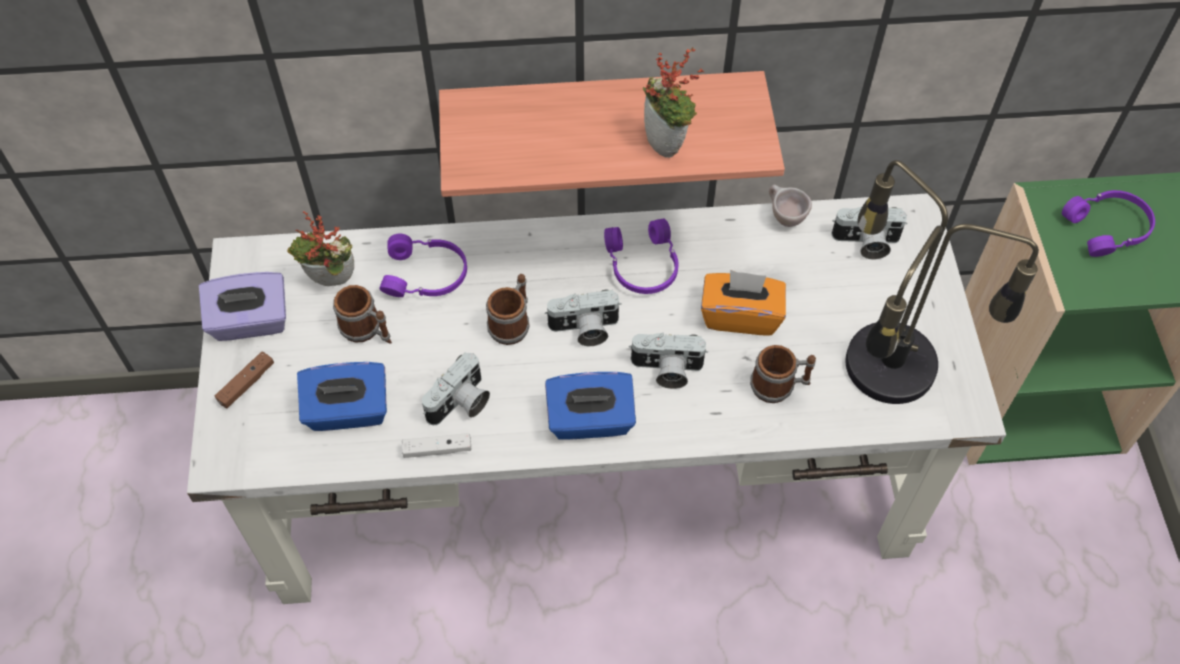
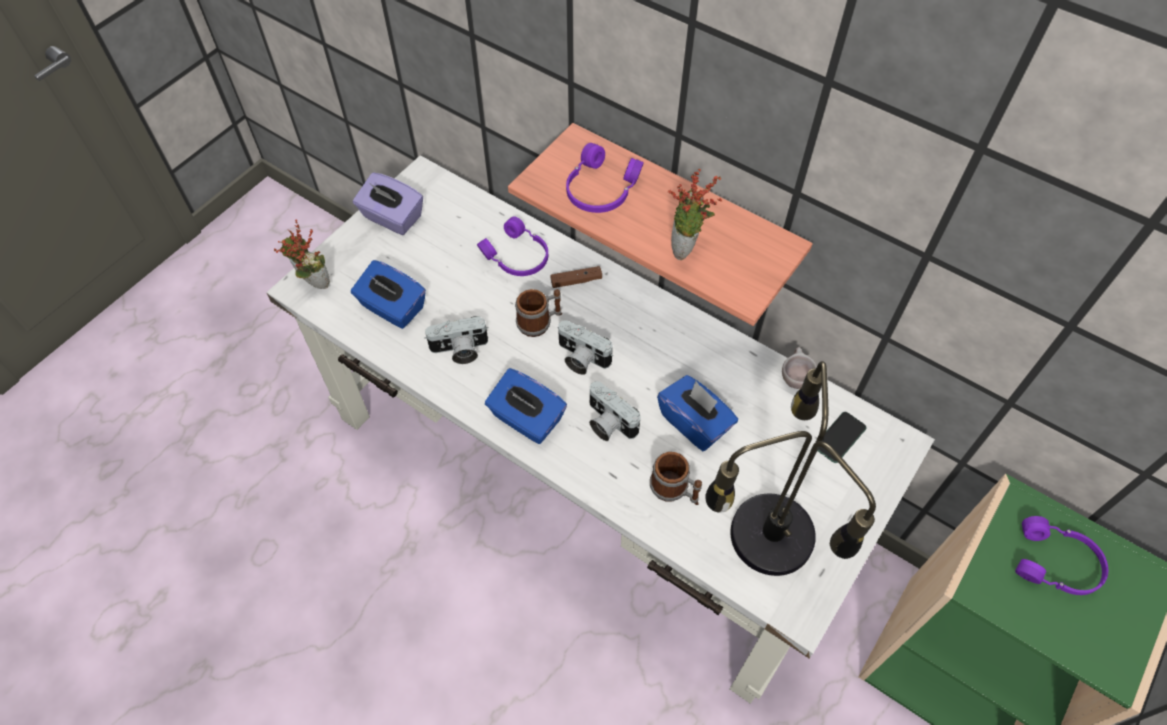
camera: 40 degrees right, 0 degrees up
brown game controller [215,352,274,408] -> brown game controller moved to [550,266,602,288]
potted plant [287,211,354,286] -> potted plant moved to [274,220,330,289]
mug [333,285,392,344] -> none
white game controller [402,433,471,458] -> none
purple headphones [604,219,678,294] -> purple headphones moved to [566,143,644,213]
orange tissue box [701,270,786,336] -> blue tissue box [657,375,738,451]
camera [831,207,907,260] -> phone [817,412,867,463]

